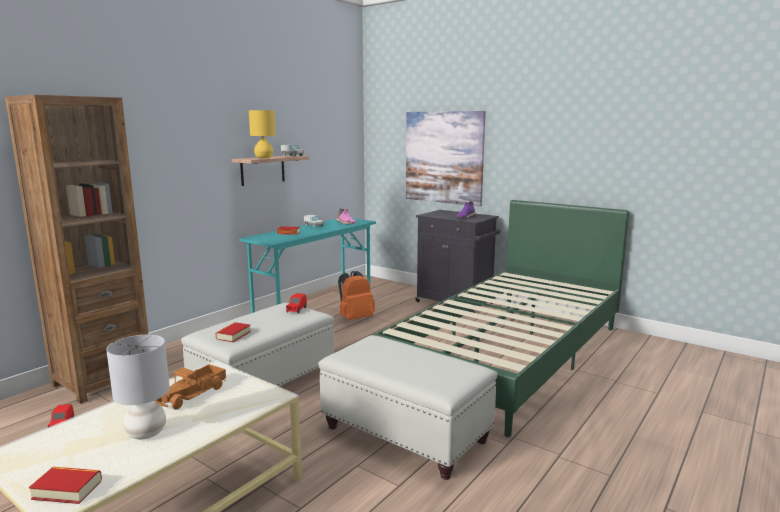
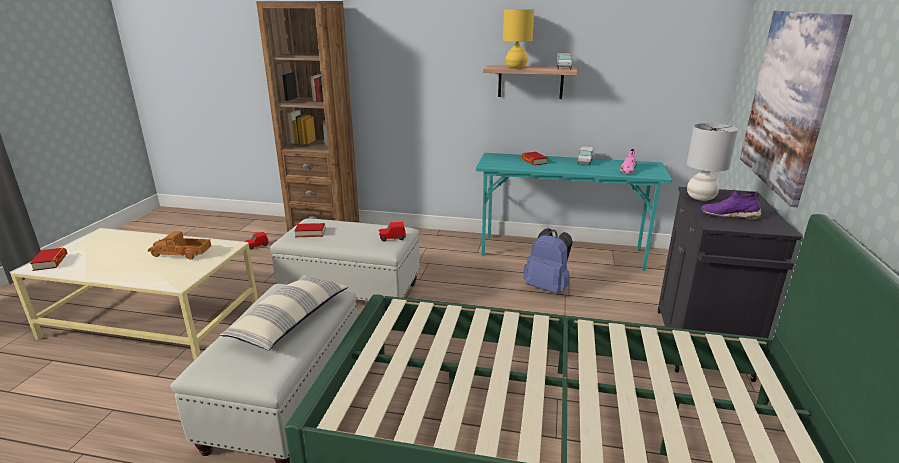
camera: 65 degrees right, 10 degrees up
grey table lamp [106,335,170,439] -> grey table lamp moved to [686,123,738,201]
orange backpack [338,271,375,320] -> blue backpack [523,228,573,293]
none -> pillow [220,275,348,351]

